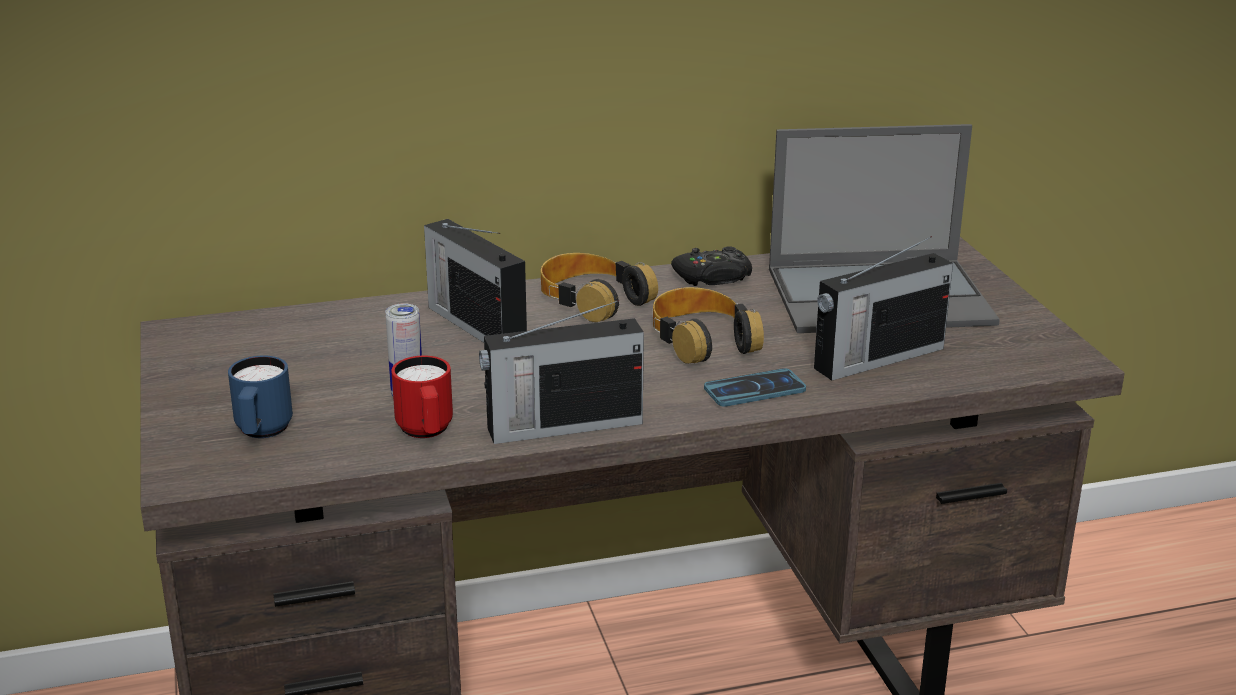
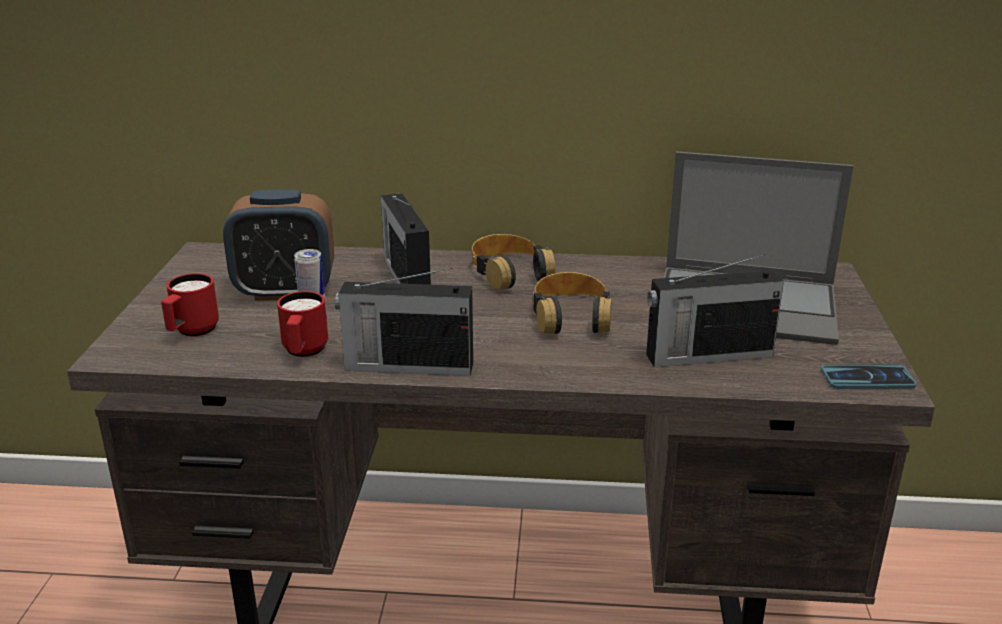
camera: 20 degrees right, 0 degrees up
blue mug [228,356,293,438] -> red mug [161,273,219,336]
black game controller [671,247,752,286] -> none
phone [704,368,806,407] -> phone moved to [821,364,916,389]
none -> alarm clock [223,189,334,301]

